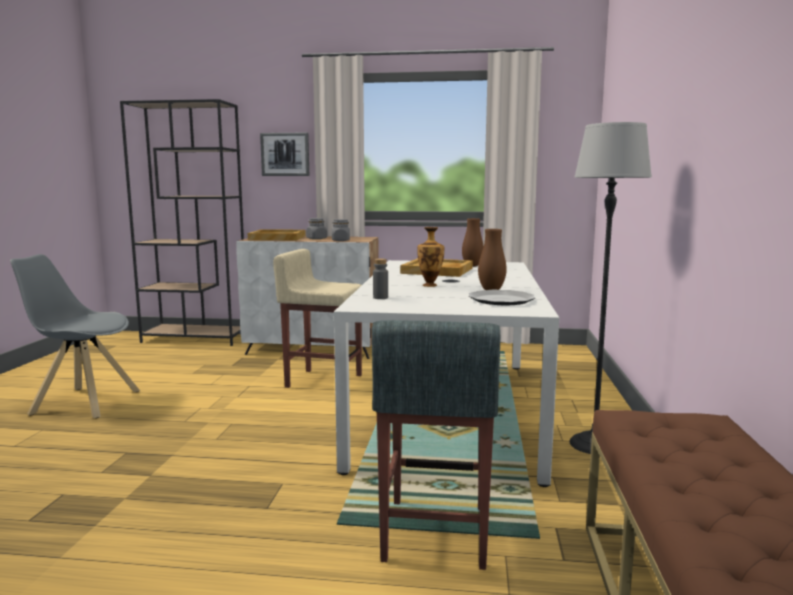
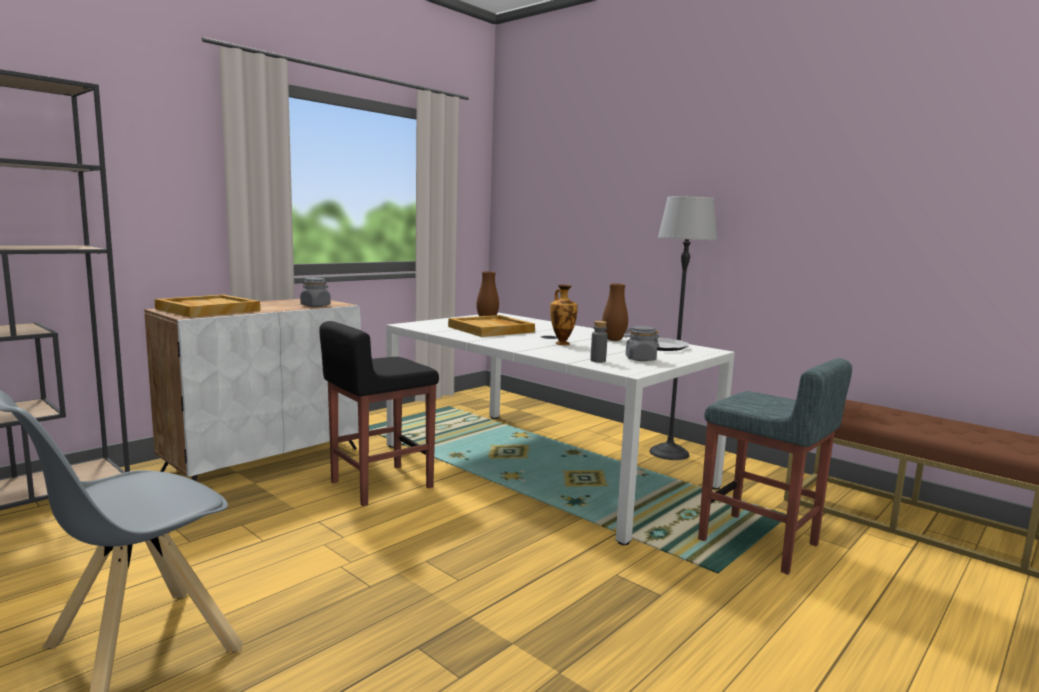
camera: 55 degrees left, 0 degrees up
picture [260,133,309,176] -> none
beige stool [273,249,362,388] -> black stool [319,321,439,506]
grey jar [306,218,327,239] -> grey jar moved to [623,326,660,361]

